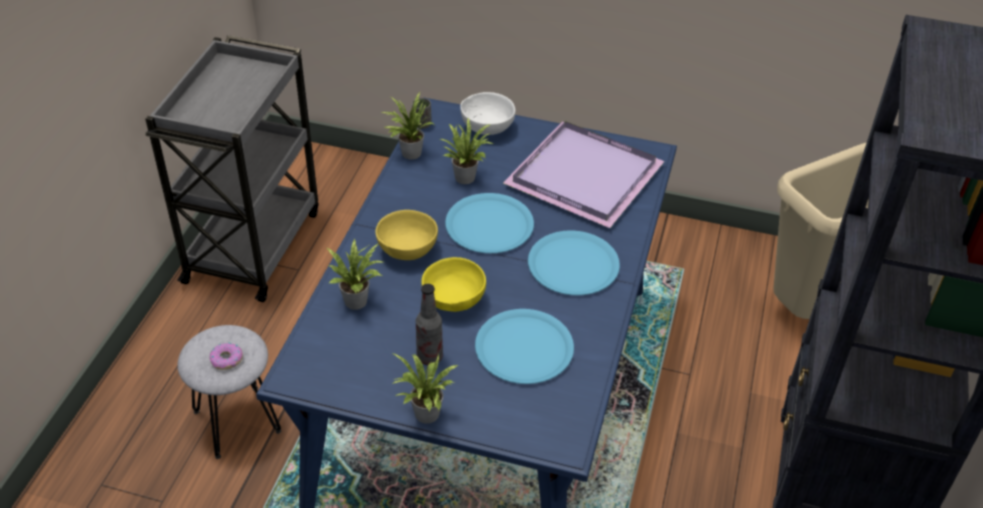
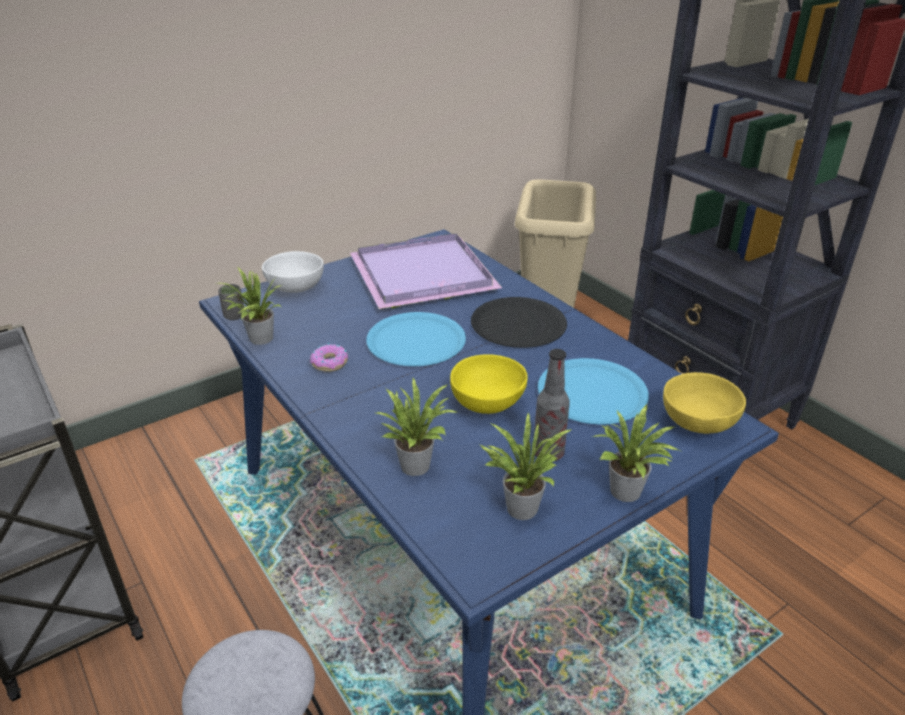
camera: 50 degrees left, 10 degrees down
donut [209,342,243,370] -> donut moved to [310,343,348,372]
yellow bowl [375,210,438,260] -> yellow bowl moved to [663,372,746,434]
potted plant [440,118,493,184] -> potted plant moved to [480,413,572,520]
blue plate [528,230,620,295] -> black plate [471,297,567,348]

